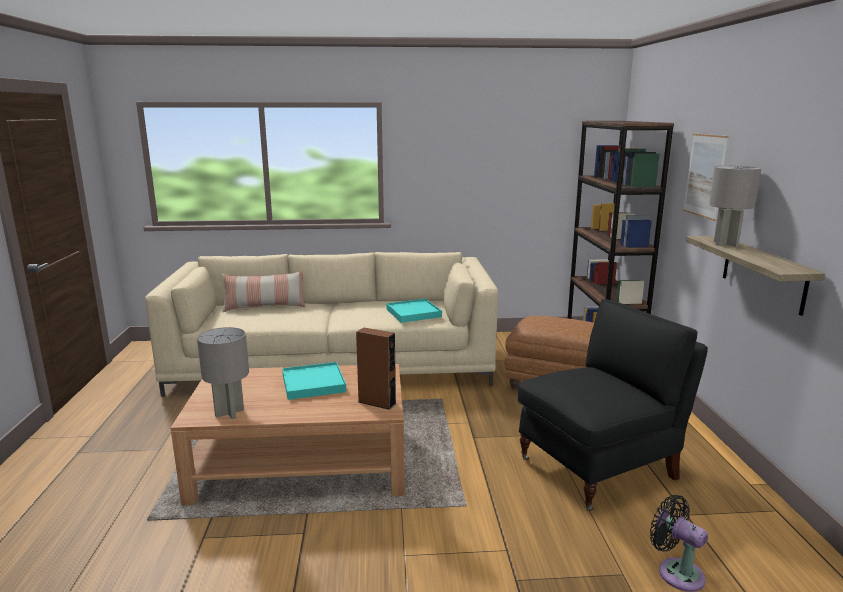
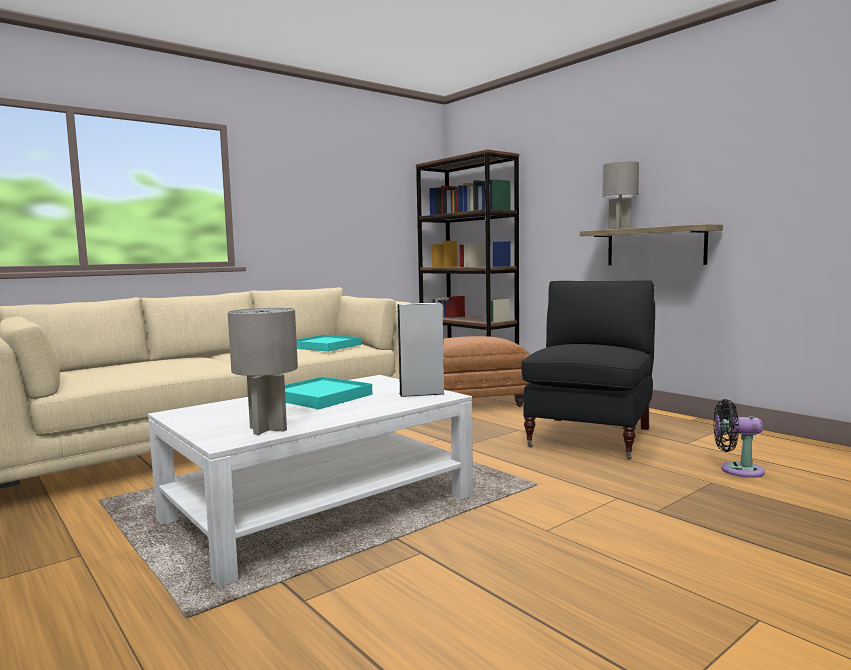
camera: 35 degrees left, 10 degrees down
brown coffee table [170,364,404,506] -> white coffee table [148,375,473,587]
pillow [221,270,305,312] -> none
brown speaker [356,327,397,410] -> grey speaker [397,303,444,397]
picture [683,134,729,221] -> none

